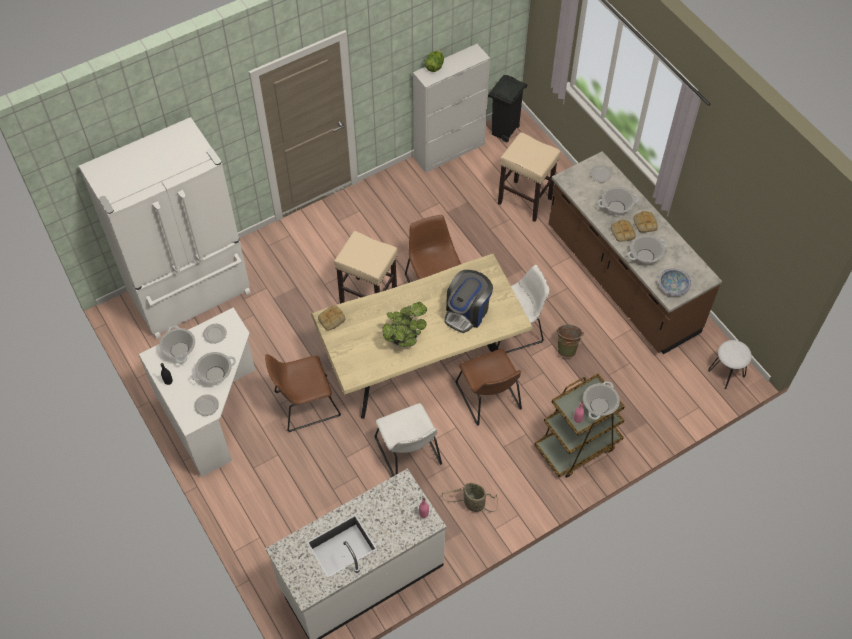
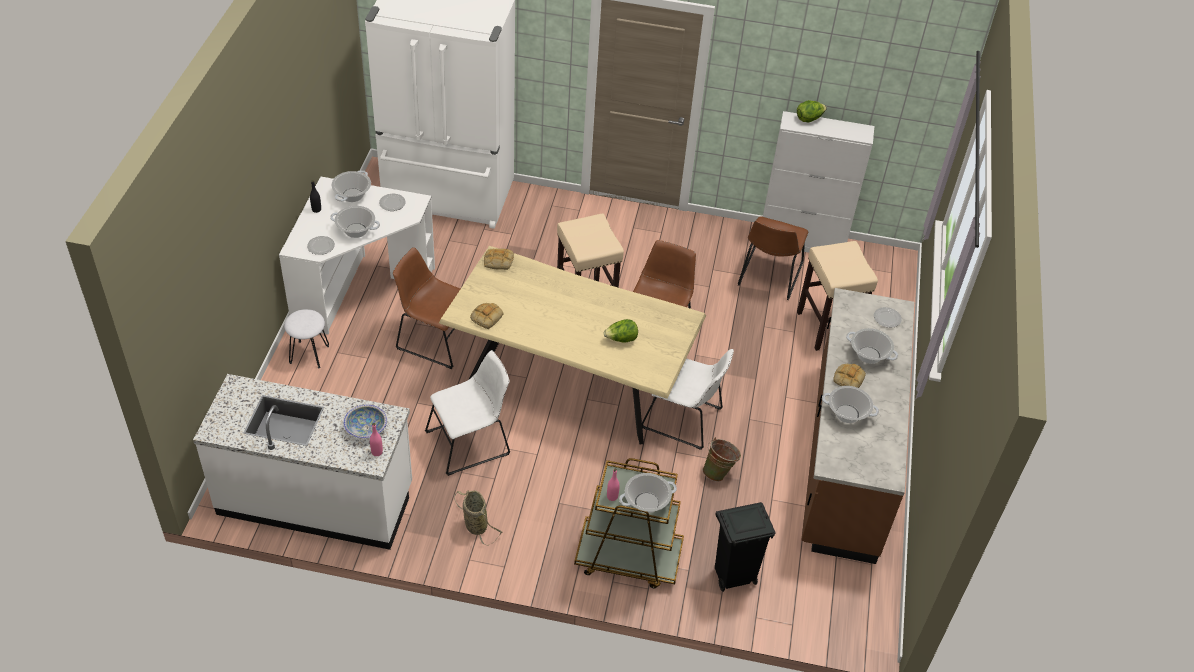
camera: 40 degrees right, 10 degrees down
white chair [374,403,442,476] -> white chair turned 135 degrees counterclockwise [425,350,510,476]
potted plant [382,302,427,347] -> none
coffee machine [445,270,493,333] -> lettuce [603,319,638,343]
brown chair [455,349,522,426] -> brown chair moved to [738,216,808,300]
black trash can [488,75,527,142] -> black trash can moved to [715,502,776,592]
bread [633,211,658,232] -> bread moved to [470,303,504,329]
bowl [659,268,691,295] -> bowl moved to [343,404,387,439]
white stool [708,340,752,389] -> white stool moved to [284,309,329,368]

